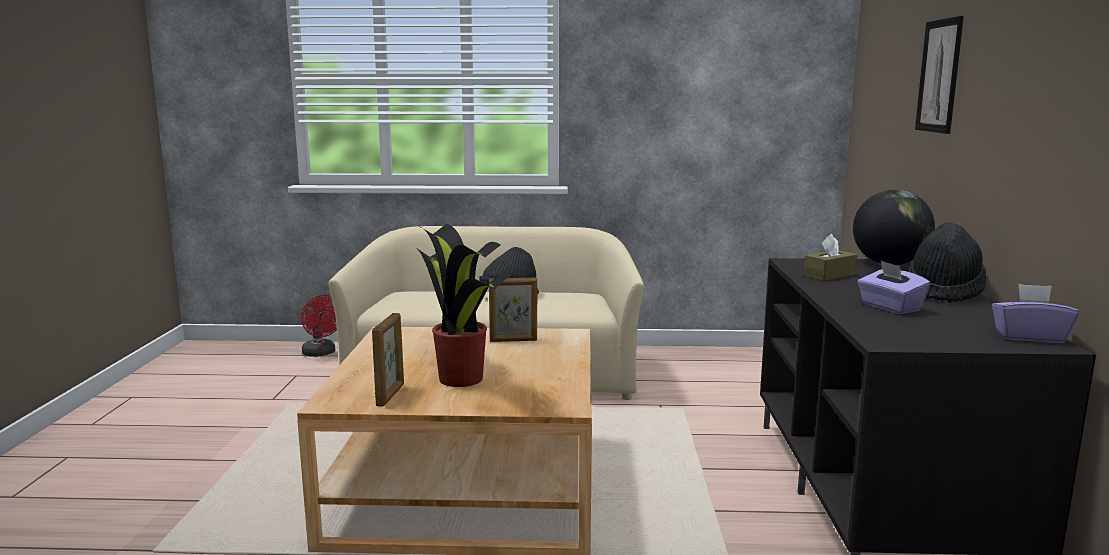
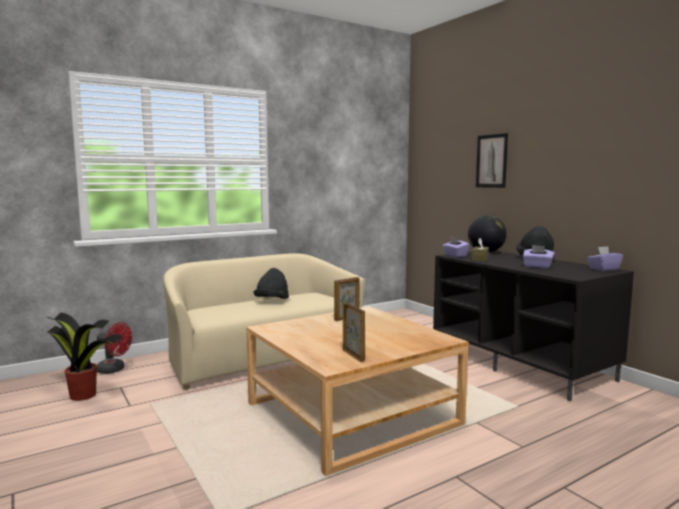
camera: 35 degrees left, 5 degrees down
potted plant [418,223,511,387] -> potted plant moved to [43,313,121,401]
none -> purple tissue box [442,237,469,257]

